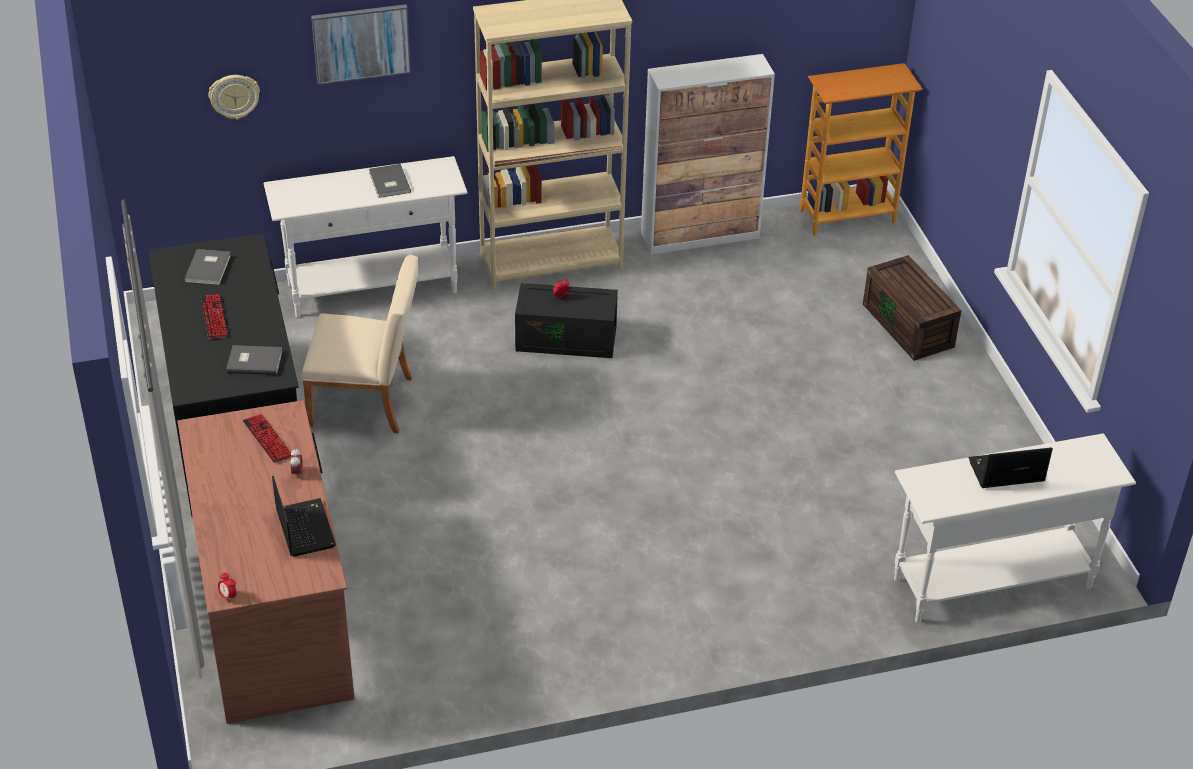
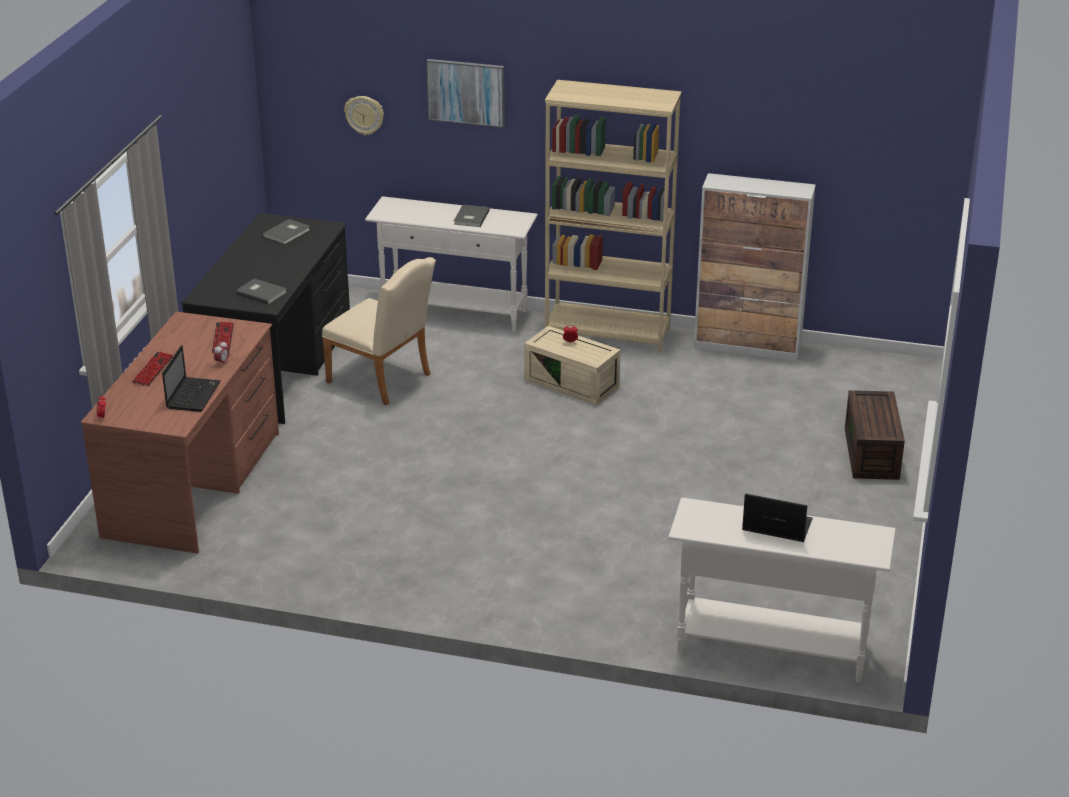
camera: 30 degrees right, 10 degrees down
keyboard [201,294,229,339] -> keyboard moved to [132,352,173,386]
black storage box [515,283,618,358] -> beige storage box [524,326,620,405]
bookcase [800,63,922,236] -> none

